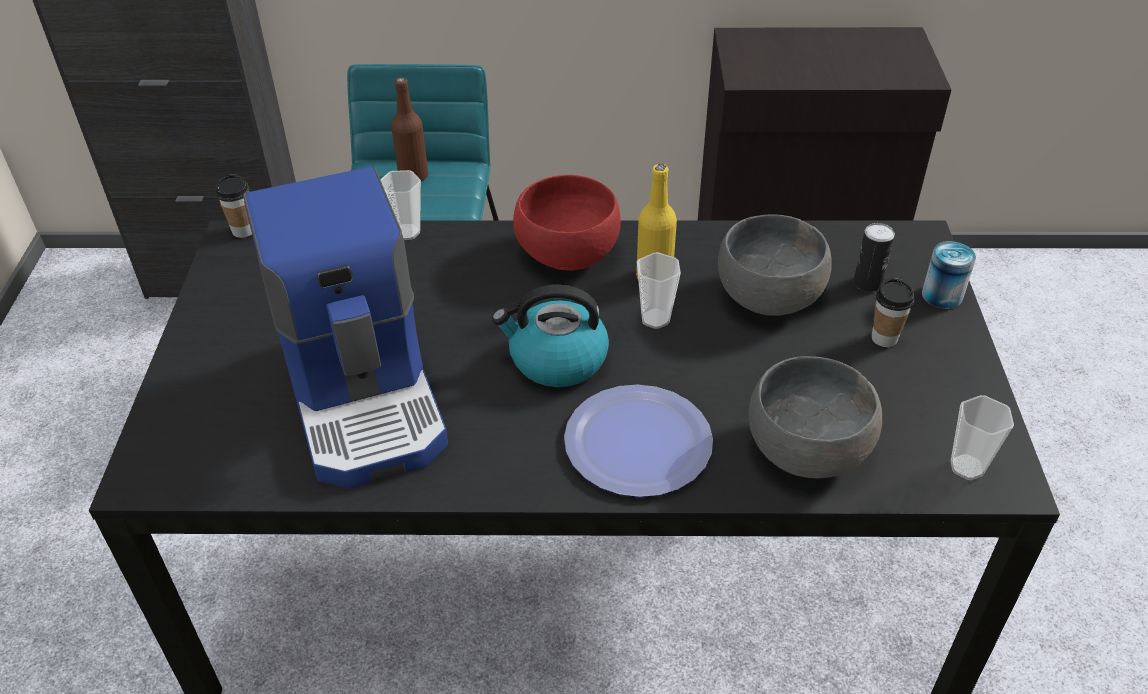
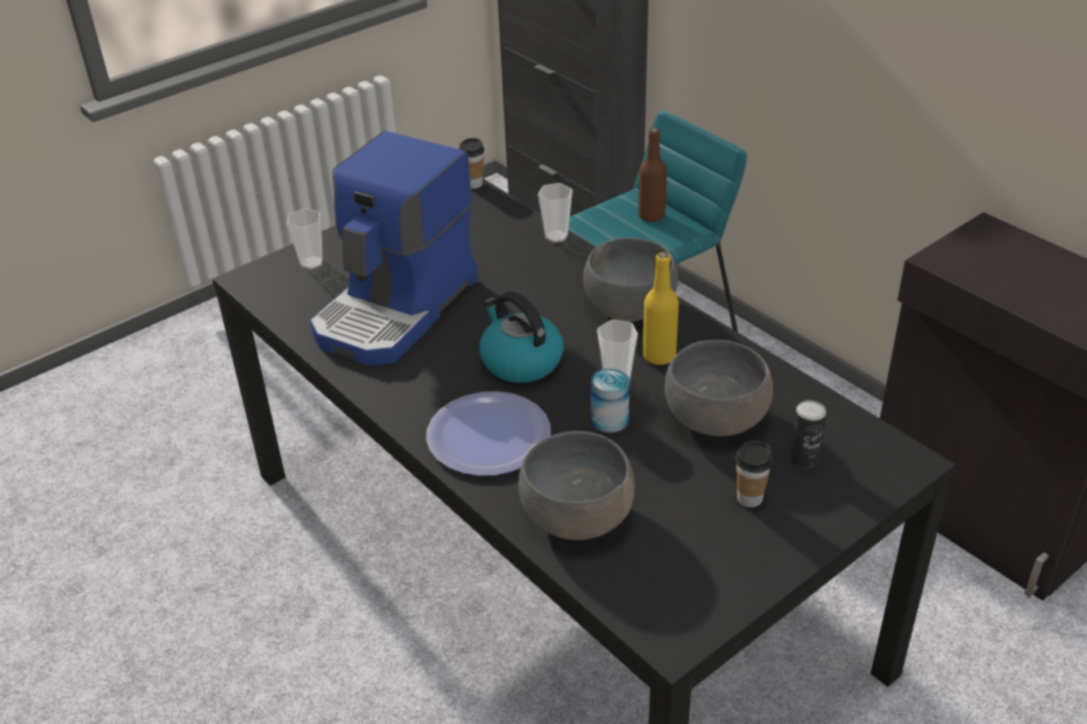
camera: 50 degrees right, 5 degrees down
red bowl [513,175,621,271] -> grey bowl [583,238,678,322]
can [922,241,976,309] -> can moved to [591,368,630,433]
cup [951,395,1014,480] -> cup moved to [287,209,323,270]

